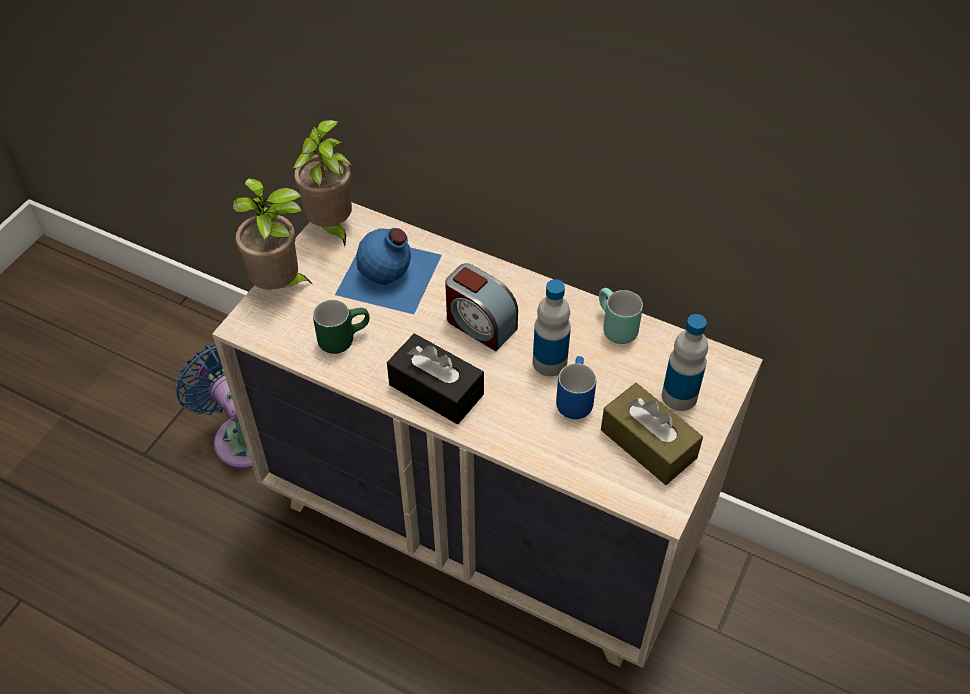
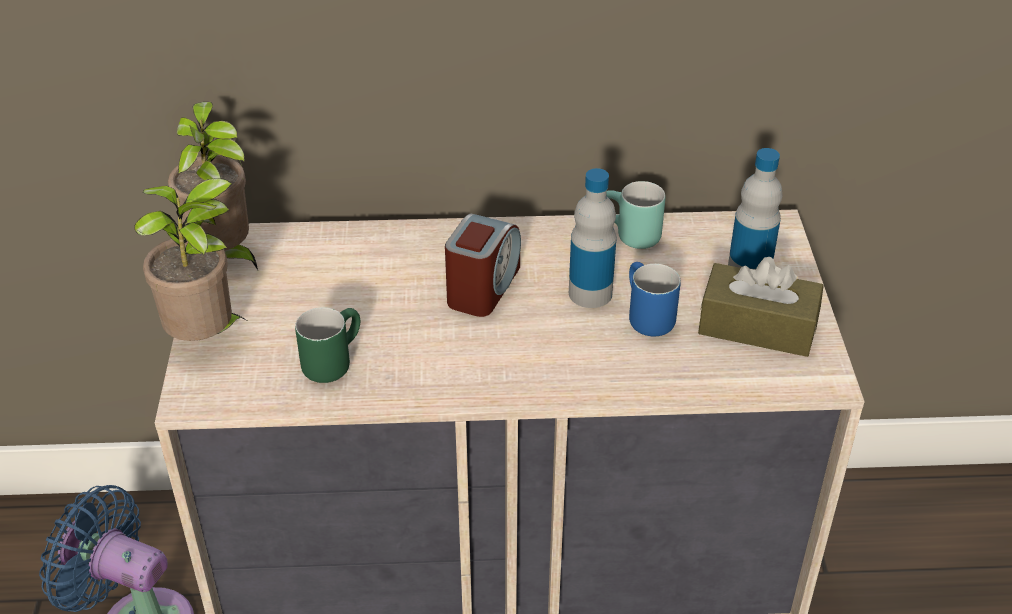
camera: 30 degrees left, 10 degrees down
blue bottle [335,228,442,314] -> none
black tissue box [387,334,484,424] -> none
alarm clock [445,263,518,351] -> alarm clock turned 75 degrees counterclockwise [445,214,521,317]

